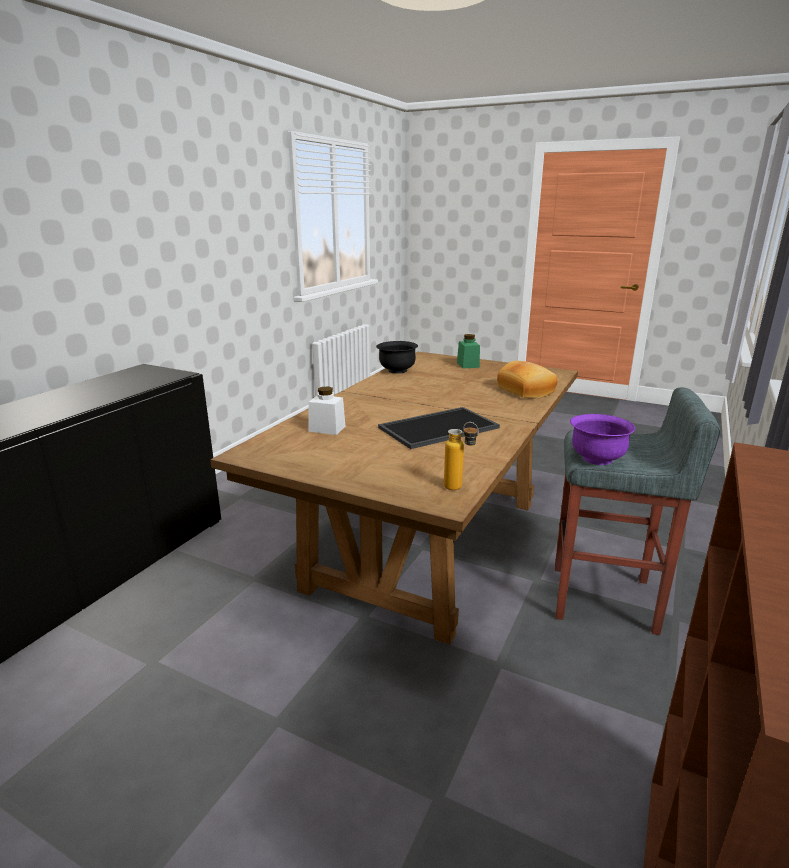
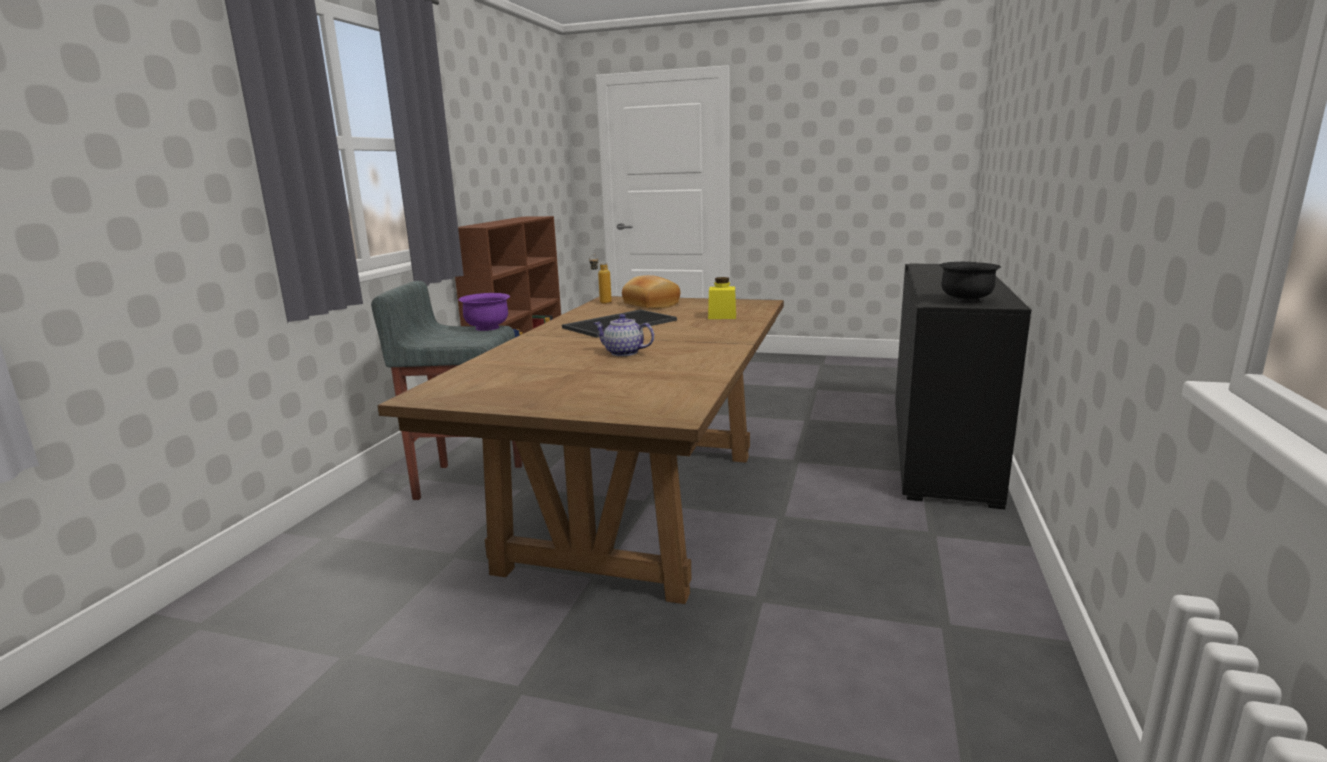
camera: 170 degrees right, 5 degrees down
white jar [308,387,345,435] -> yellow jar [708,277,736,319]
black bowl [376,341,418,374] -> black bowl moved to [939,262,1001,303]
green jar [457,334,480,368] -> none
bread [497,361,558,398] -> bread moved to [622,275,680,309]
none -> teapot [593,314,654,356]

